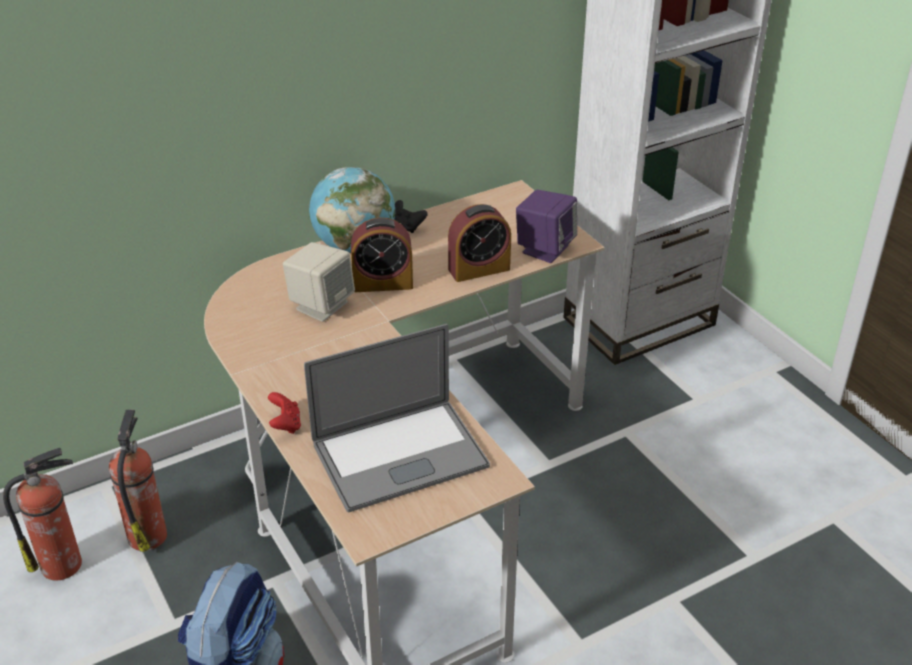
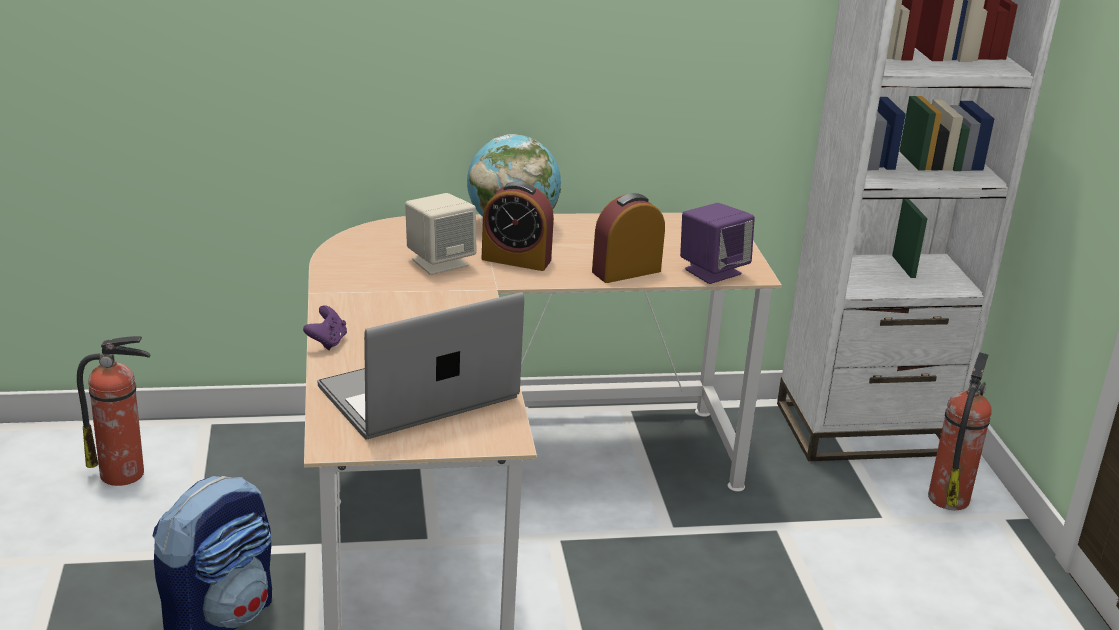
camera: 20 degrees right, 10 degrees down
fire extinguisher [109,410,167,552] -> fire extinguisher moved to [928,352,992,510]
red game controller [268,392,301,434] -> purple game controller [303,305,347,350]
laptop [304,324,490,513] -> laptop turned 150 degrees clockwise [318,292,524,440]
black game controller [394,200,428,233] -> none
alarm clock [448,204,511,282] -> alarm clock turned 150 degrees clockwise [592,193,665,283]

